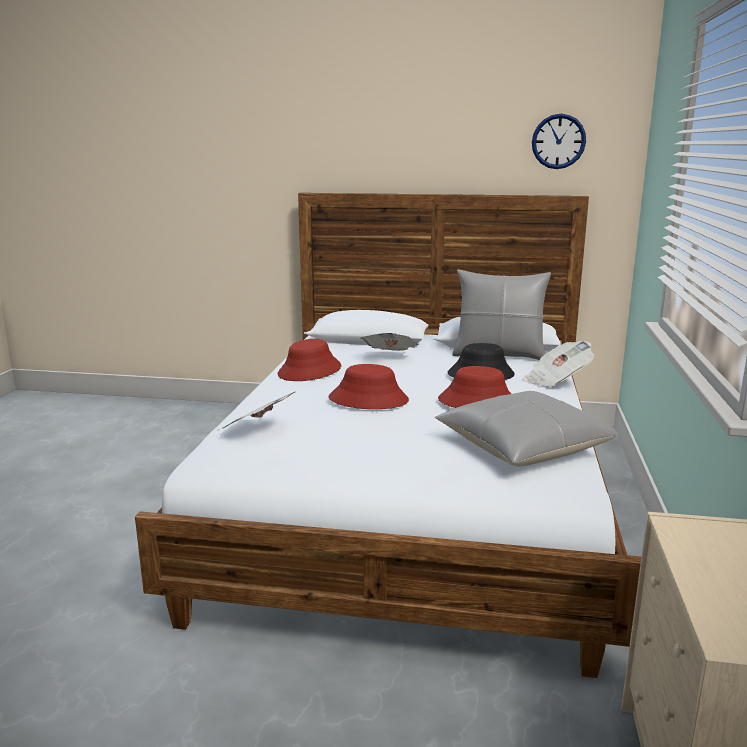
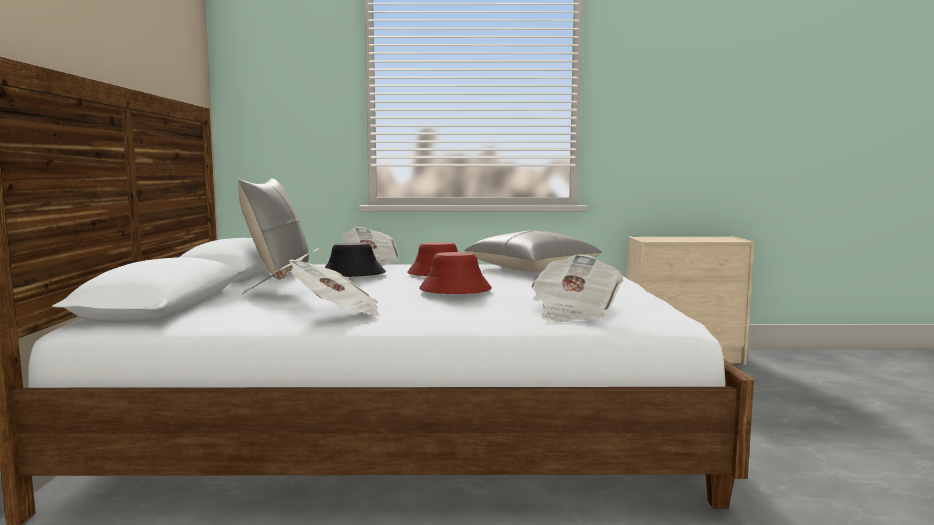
camera: 100 degrees left, 10 degrees down
red hat [278,339,341,381] -> newspaper [289,259,379,317]
wall clock [532,114,586,169] -> none

